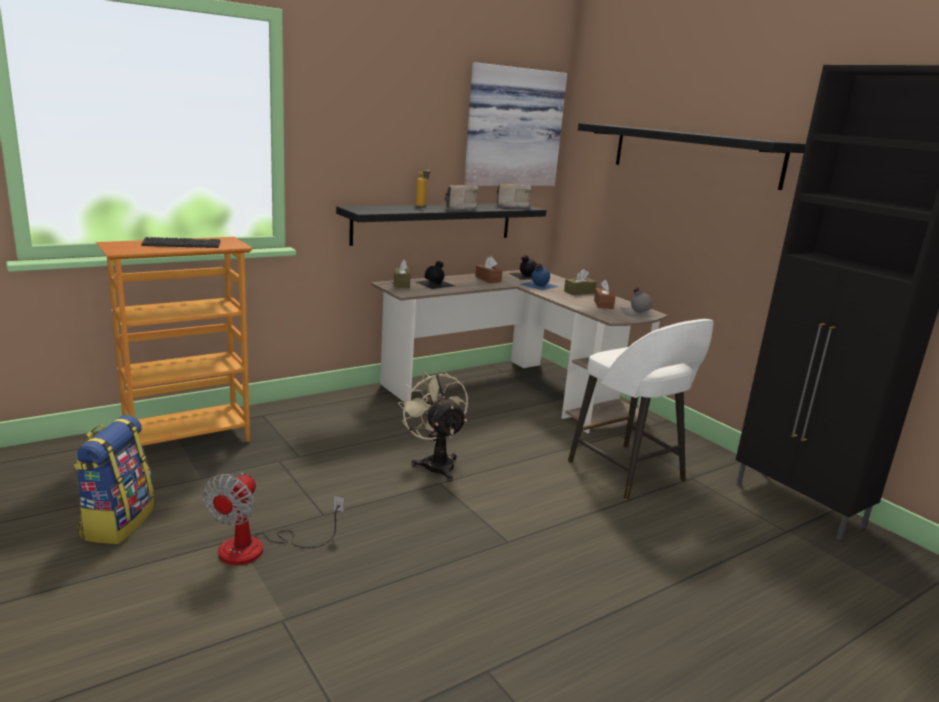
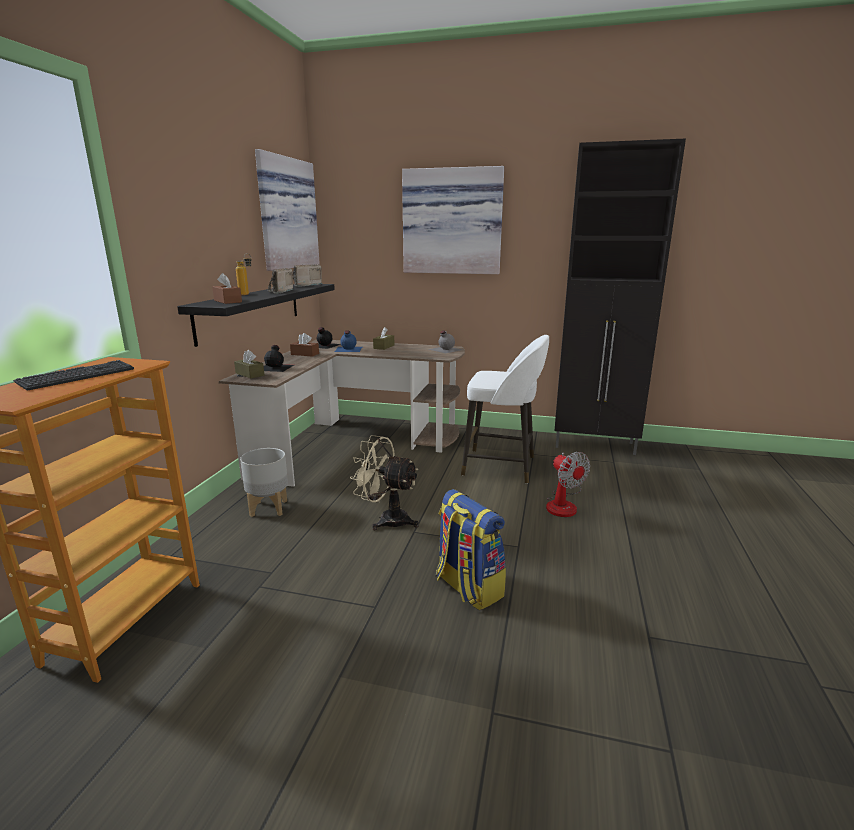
camera: 40 degrees left, 0 degrees up
backpack [73,415,155,544] -> backpack moved to [436,489,506,610]
fan [203,472,344,565] -> fan moved to [546,452,590,517]
black shelf [578,123,806,190] -> picture [402,166,504,274]
brown tissue box [594,280,615,309] -> brown tissue box moved to [212,273,242,304]
none -> grey planter [240,448,288,517]

